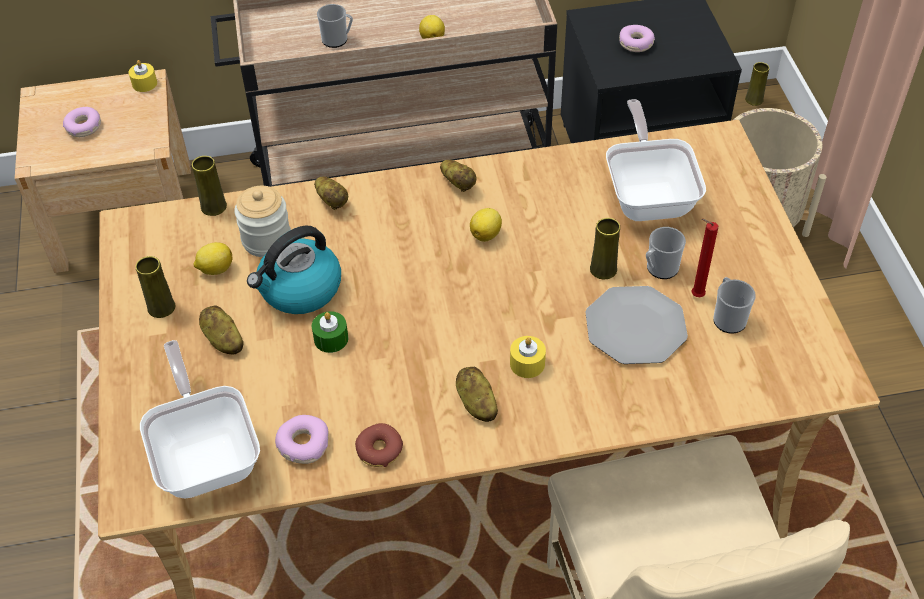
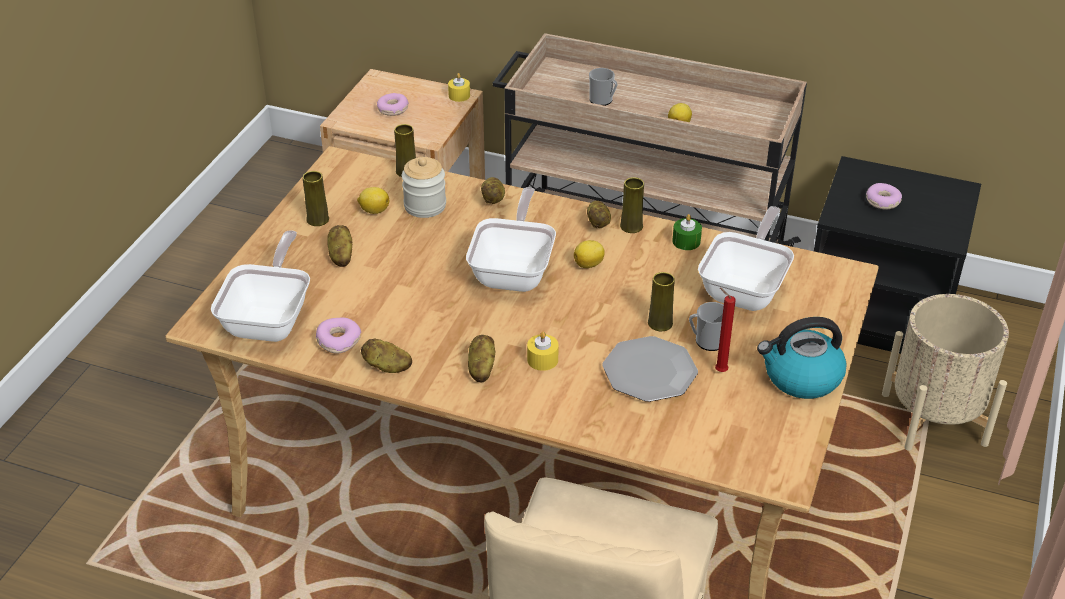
camera: 30 degrees right, 10 degrees down
kettle [247,225,341,314] -> kettle moved to [757,317,847,399]
green candle [312,311,348,353] -> green candle moved to [672,214,702,250]
donut [355,423,403,467] -> potato [361,338,412,373]
mug [713,277,756,334] -> none
yellow vase [745,62,769,106] -> yellow vase moved to [620,177,644,233]
none -> frying pan [466,187,556,292]

